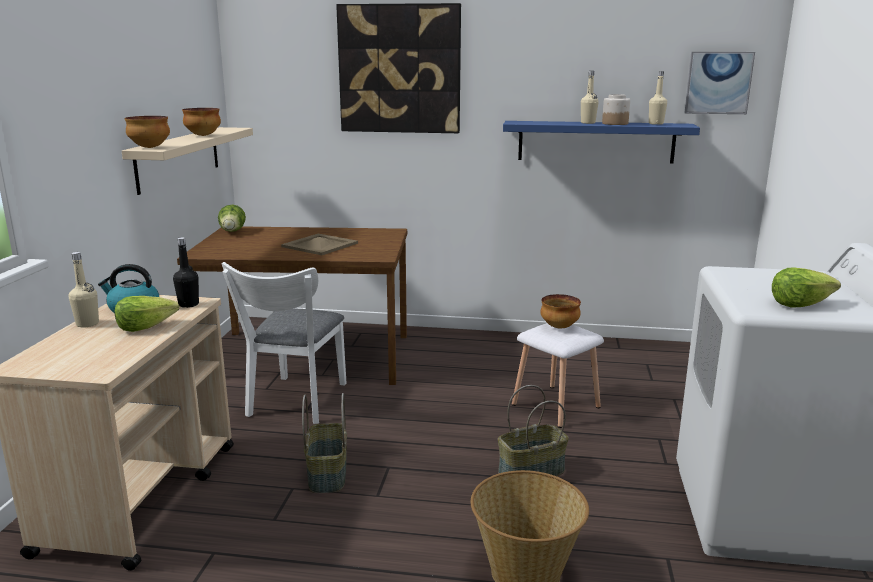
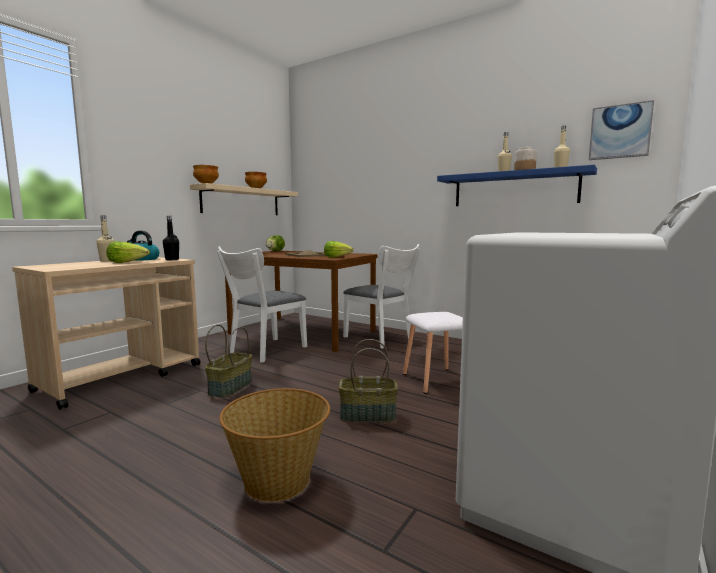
camera: 25 degrees right, 10 degrees down
picture [336,3,461,133] -> none
bowl [540,294,581,328] -> none
lettuce [772,267,841,308] -> lettuce moved to [324,241,353,257]
none -> white chair [343,244,420,349]

